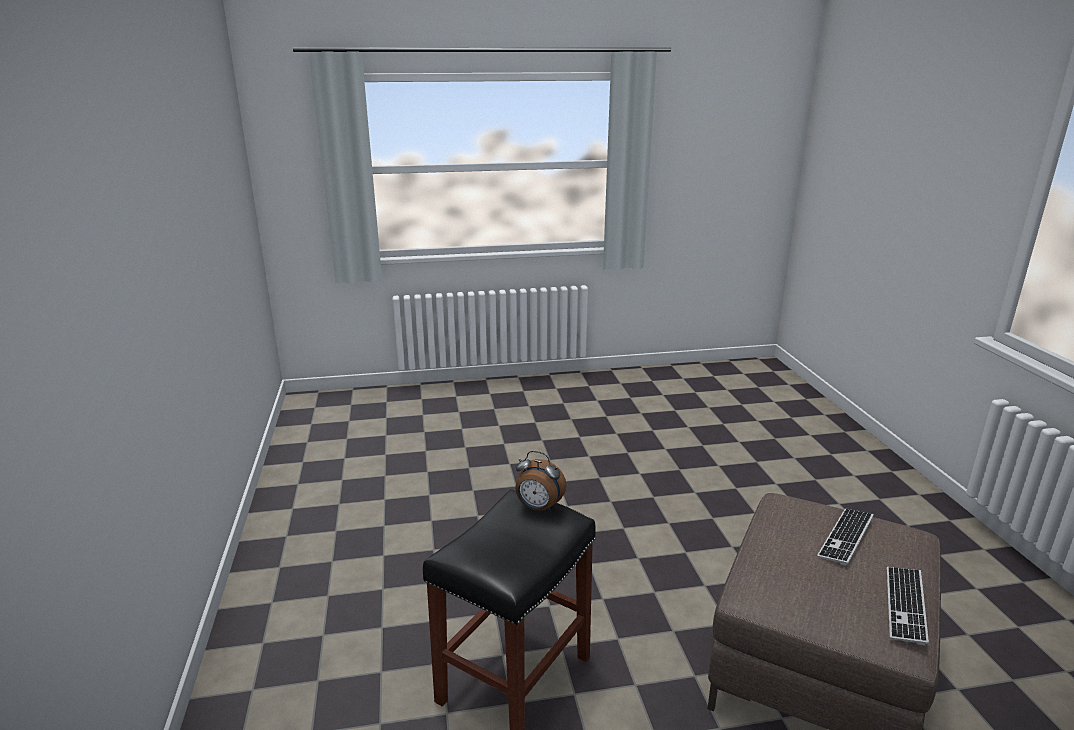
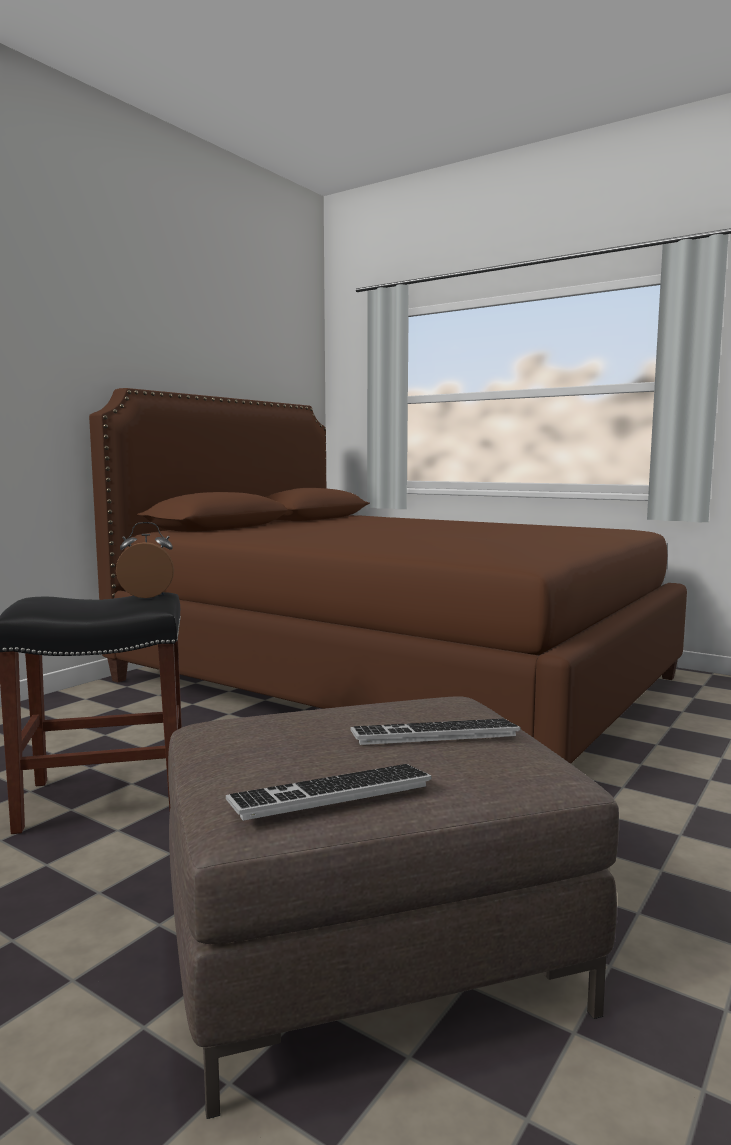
camera: 45 degrees right, 15 degrees down
alarm clock [515,451,566,512] -> alarm clock turned 105 degrees clockwise [116,522,174,598]
none -> brown bed [89,388,687,764]

